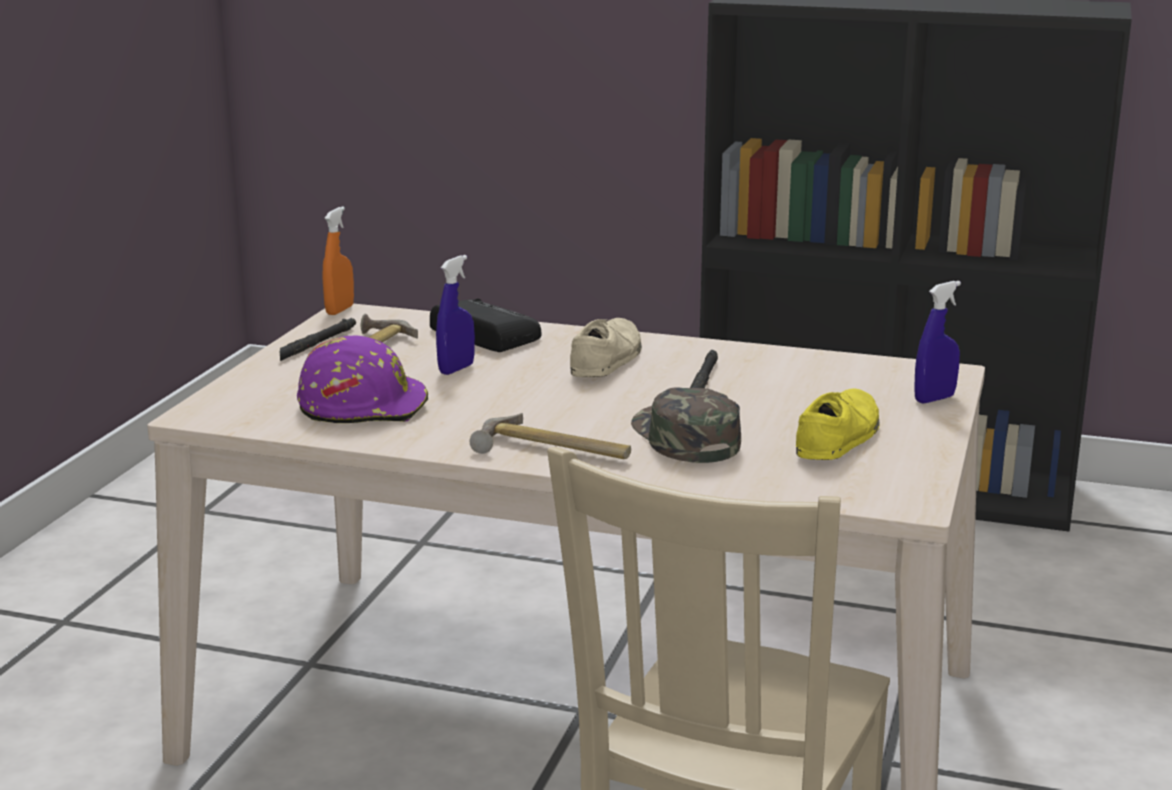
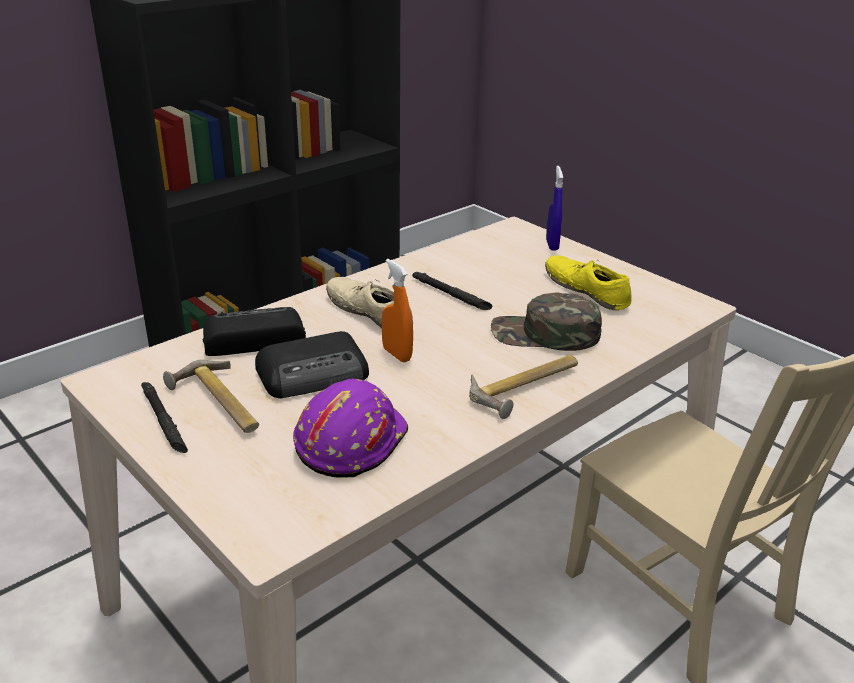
camera: 60 degrees left, 10 degrees up
orange spray bottle [322,206,354,315] -> orange spray bottle moved to [381,259,413,362]
blue spray bottle [436,255,475,375] -> radio [255,331,369,398]

